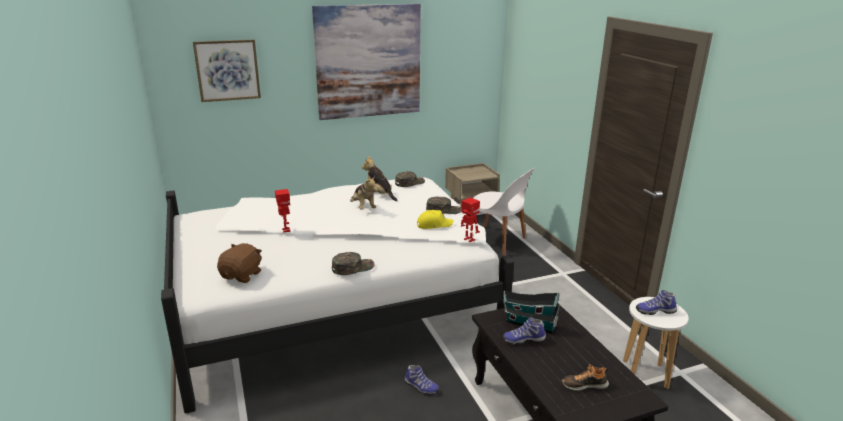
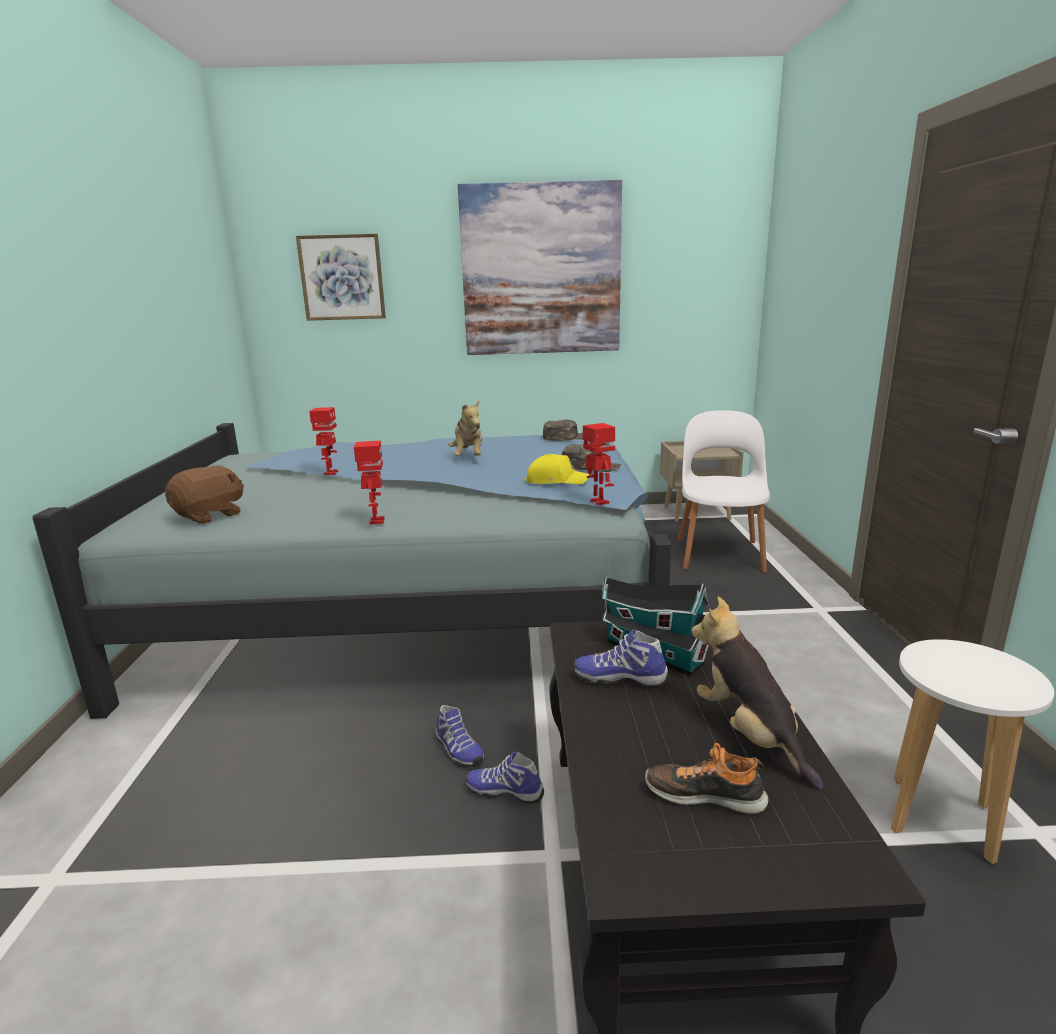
camera: 20 degrees right, 5 degrees down
white bed [161,177,514,414] -> blue bed [32,423,671,719]
green cap [332,252,374,275] -> toy robot [354,441,385,524]
plush toy [362,156,398,201] -> plush toy moved to [692,596,824,789]
white chair [473,168,535,256] -> white chair turned 135 degrees counterclockwise [678,410,770,573]
shoe [636,290,677,315] -> shoe moved to [465,751,544,804]

